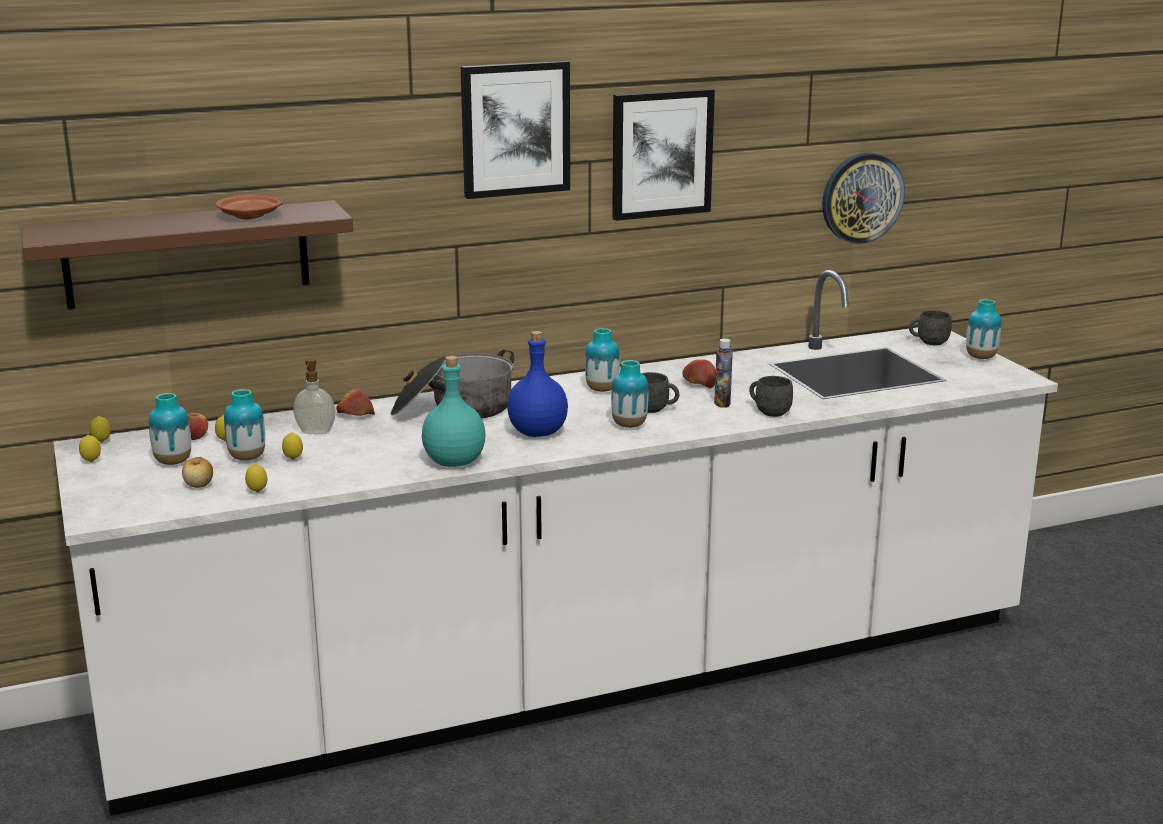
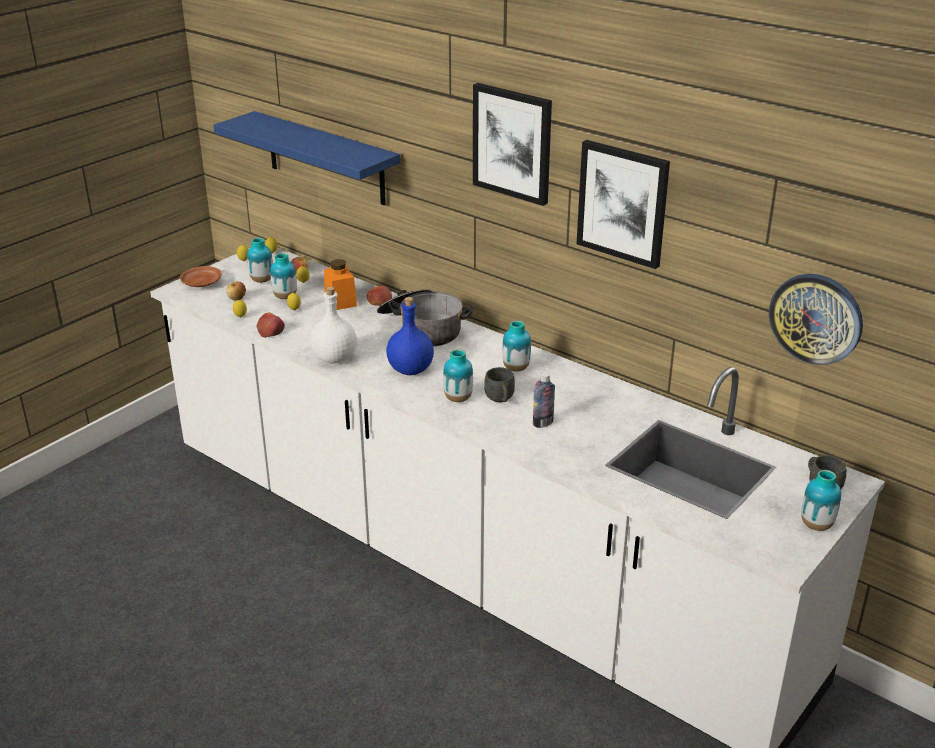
camera: 60 degrees right, 10 degrees up
brown shelf [20,200,353,309] -> blue shelf [213,111,400,205]
brown plate [216,195,283,219] -> brown plate moved to [180,266,222,287]
soap dispenser [293,358,335,434] -> orange jar [324,259,357,310]
turquoise bottle [422,356,485,467] -> white bottle [310,287,357,364]
apple [682,359,716,388] -> apple moved to [256,312,285,338]
grey mug [749,376,793,417] -> none

